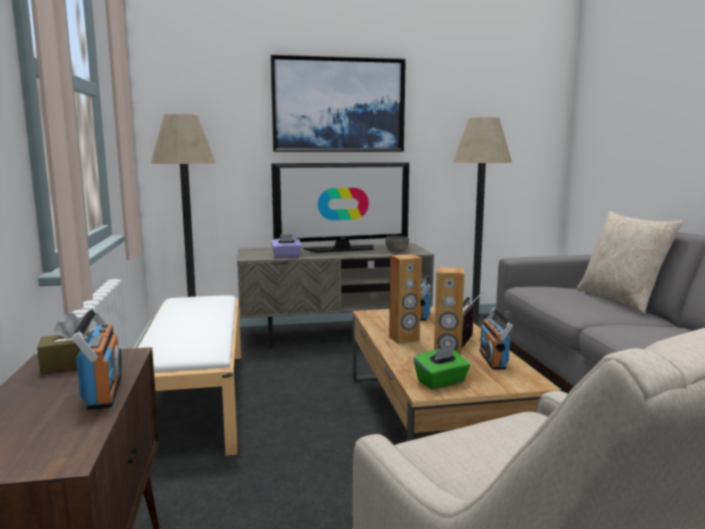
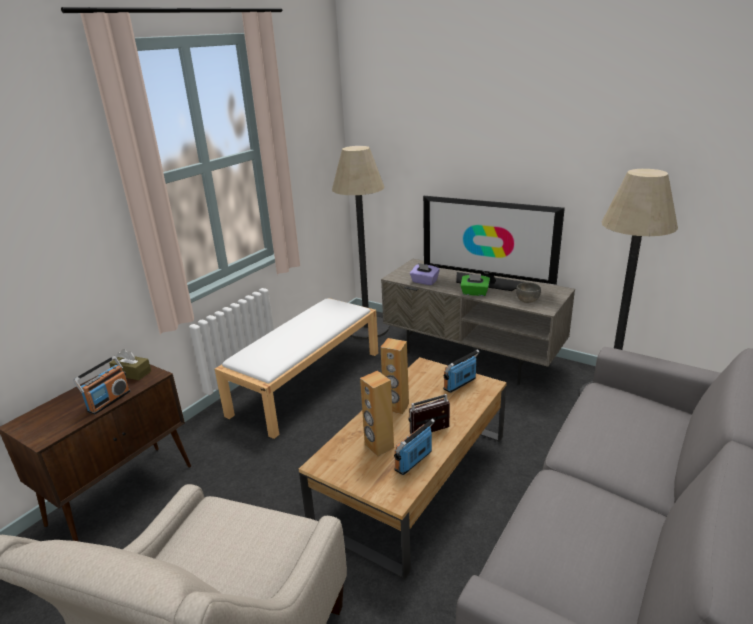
camera: 45 degrees right, 15 degrees up
picture [270,55,406,152] -> none
green tissue box [414,346,470,389] -> green tissue box moved to [460,274,490,296]
beige pillow [577,211,683,314] -> none

